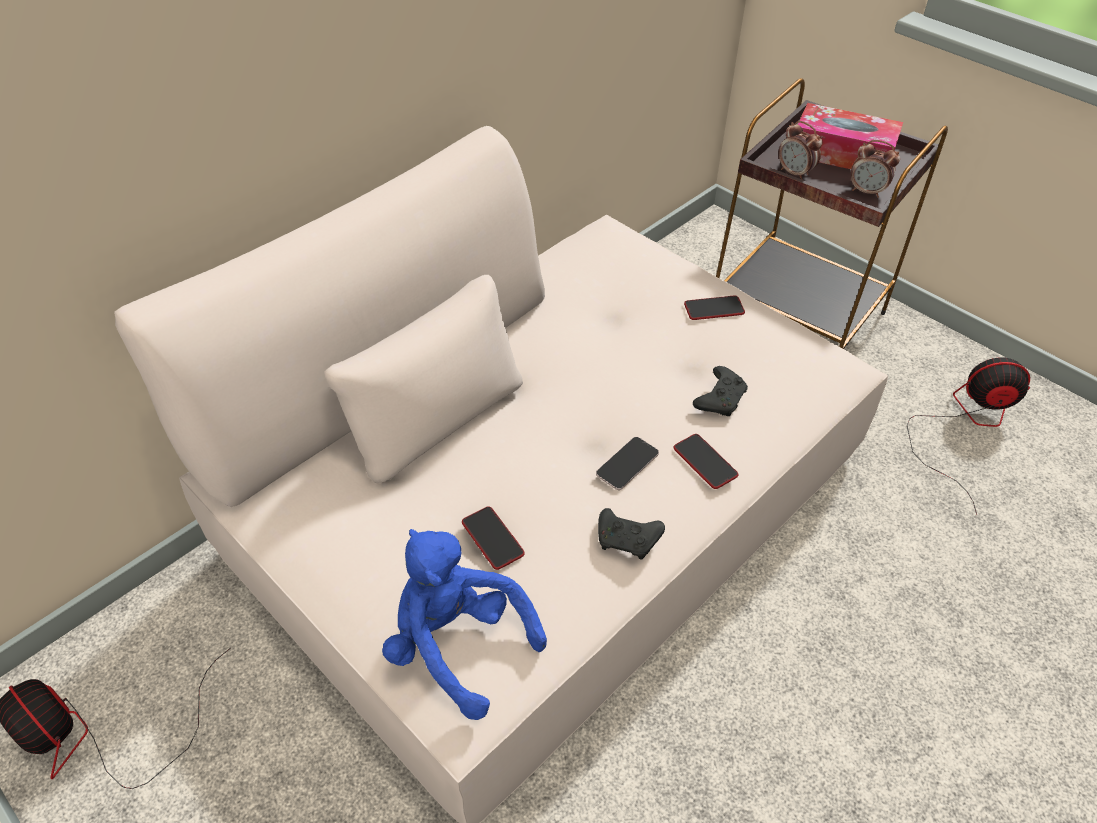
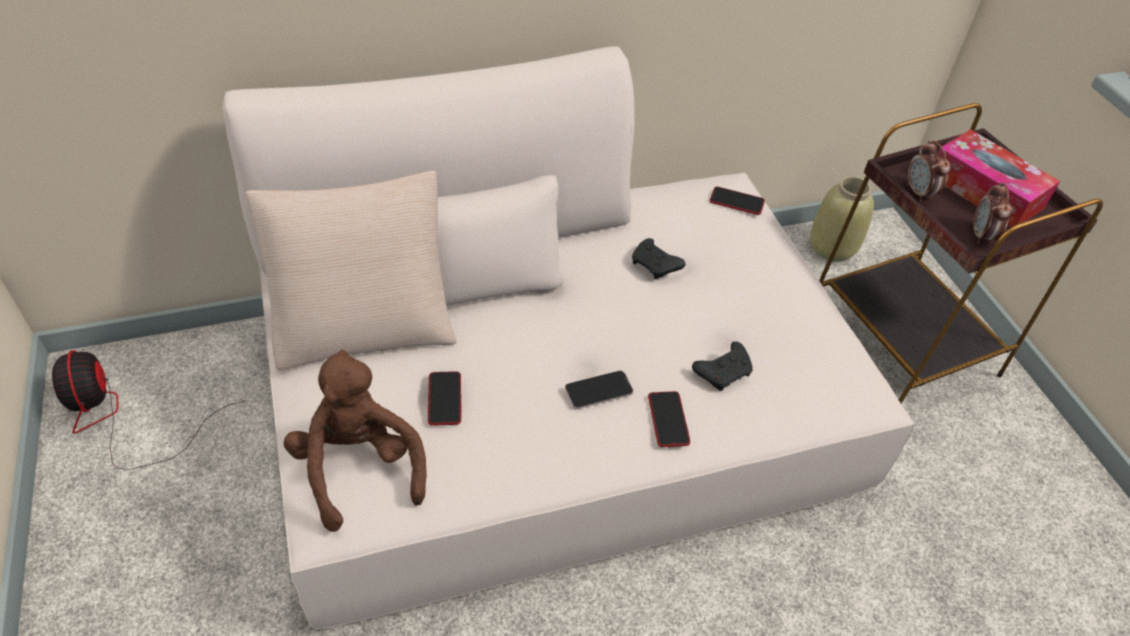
camera: 25 degrees right, 0 degrees up
blue plush toy [382,529,547,720] -> brown plush toy [284,350,427,532]
black game controller [598,508,665,560] -> black game controller moved to [632,238,685,279]
phone [684,295,745,320] -> phone moved to [710,187,765,215]
alarm clock [850,140,900,198] -> alarm clock turned 45 degrees clockwise [973,182,1013,244]
fan [907,357,1030,515] -> none
none -> beige pillow [245,170,457,370]
none -> beige vase [810,176,874,262]

